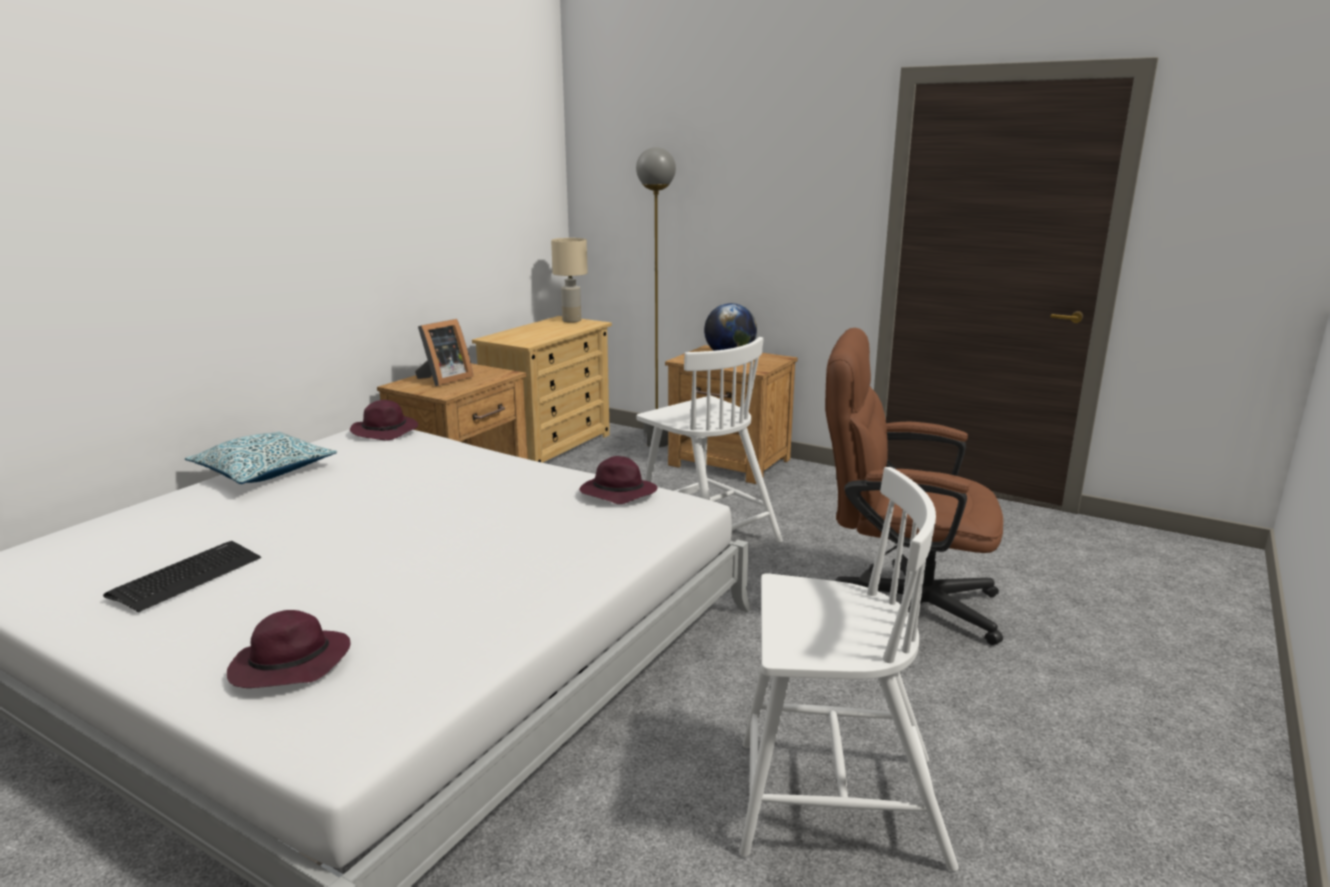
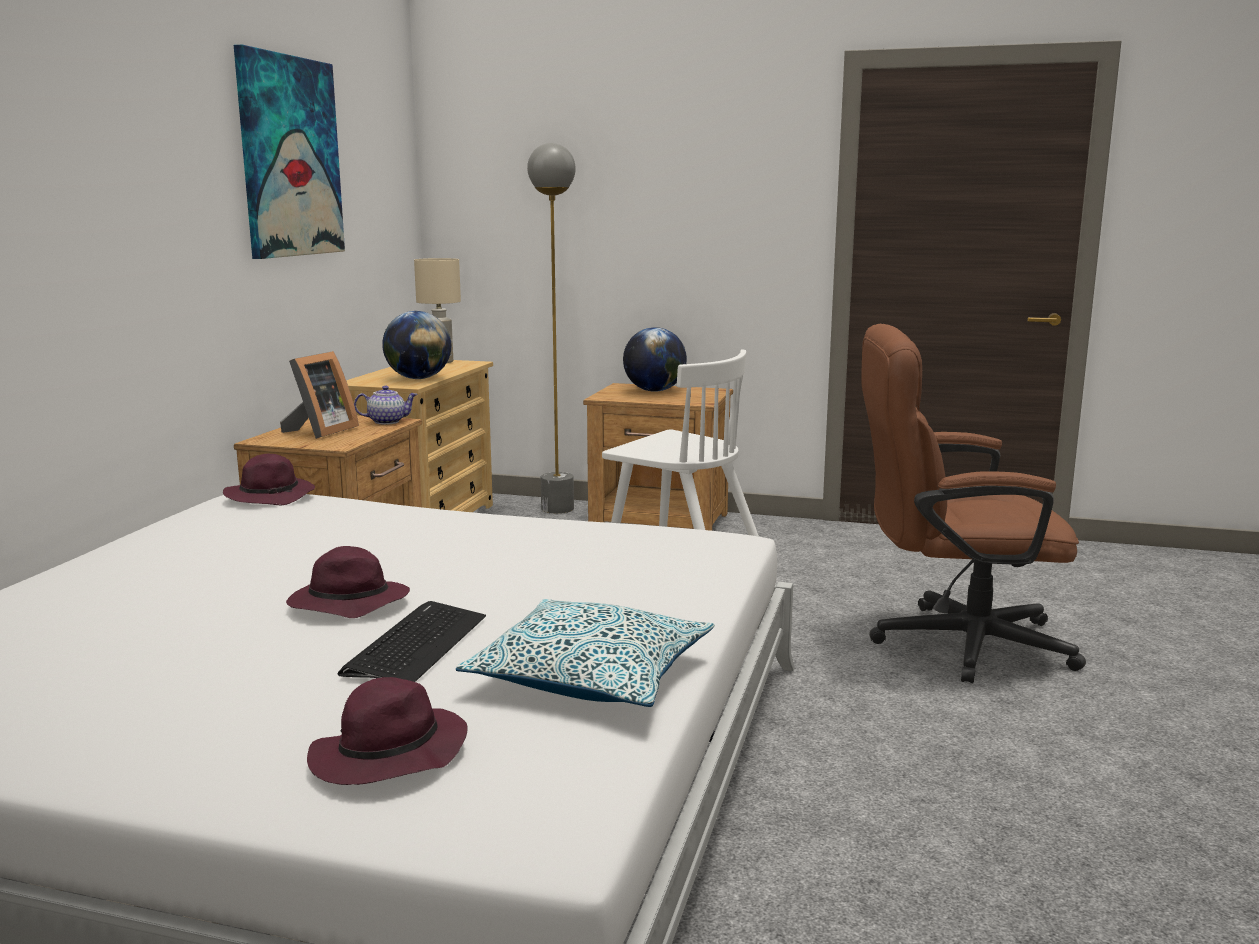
camera: 15 degrees left, 5 degrees down
keyboard [103,541,261,612] -> keyboard moved to [338,601,486,682]
pillow [185,432,337,484] -> pillow moved to [456,599,715,707]
purple hat [579,456,658,504] -> purple hat moved to [286,546,410,618]
white chair [740,467,959,871] -> none
none -> picture [234,45,345,259]
none -> teapot [354,386,418,425]
none -> globe [382,311,451,379]

